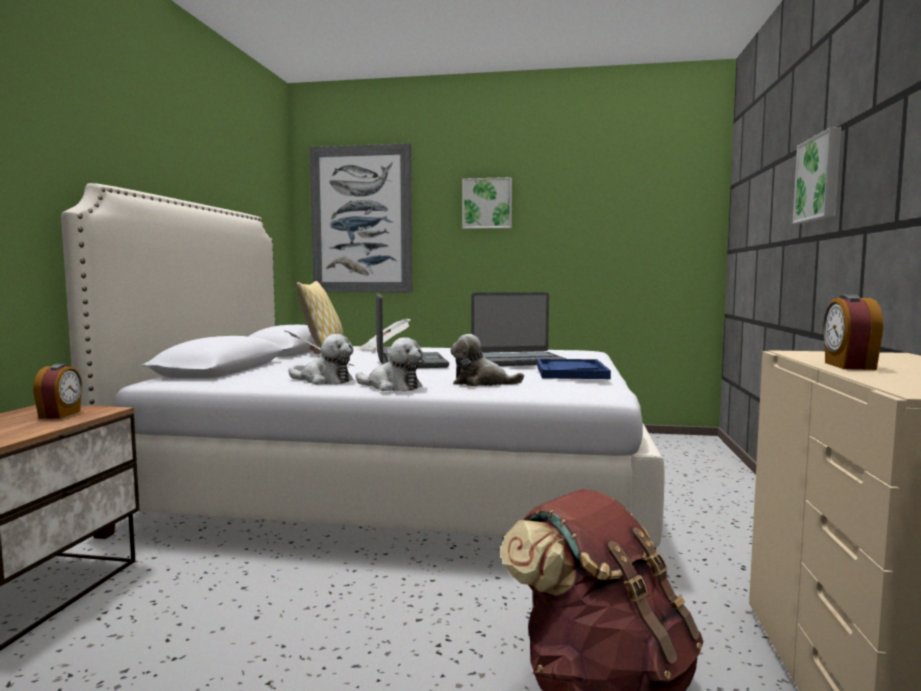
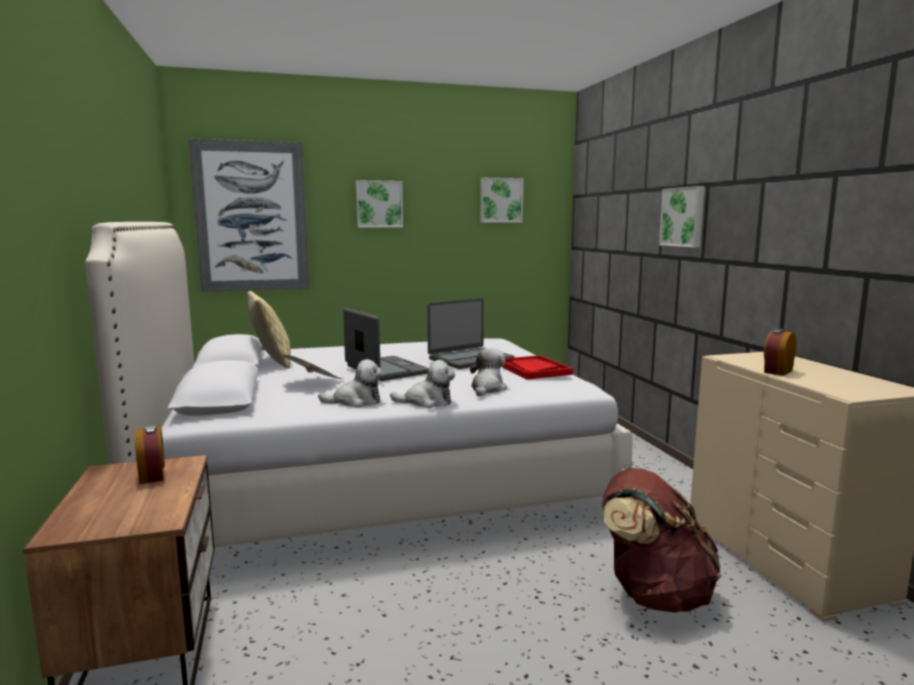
camera: 25 degrees left, 5 degrees up
newspaper [357,319,410,351] -> none
plush toy [451,334,524,386] -> plush toy turned 120 degrees clockwise [470,348,507,396]
blue tray [537,359,611,379] -> red tray [503,355,573,379]
alarm clock [823,295,883,370] -> alarm clock turned 60 degrees clockwise [764,328,797,376]
none -> picture [480,178,523,222]

